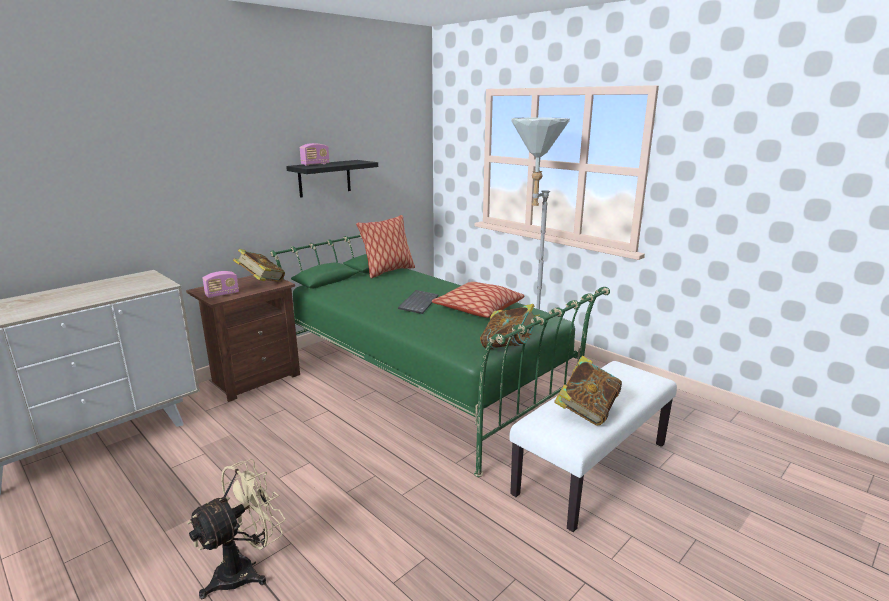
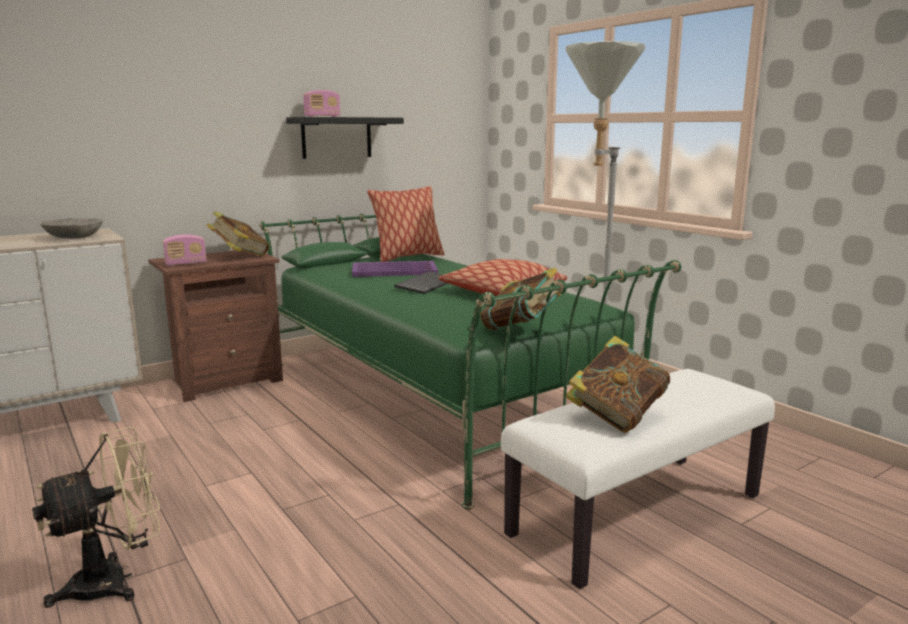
camera: 10 degrees right, 5 degrees down
none -> grey bowl [40,218,103,239]
none -> purple tray [352,261,438,277]

